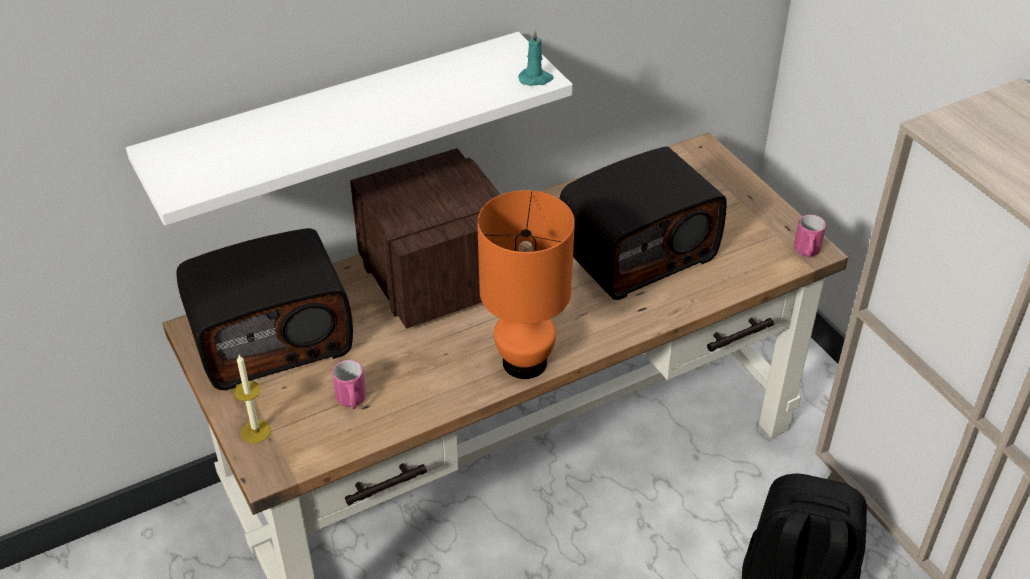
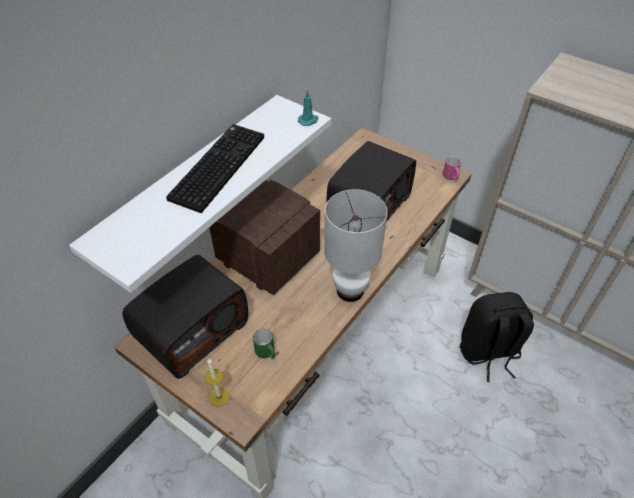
camera: 25 degrees left, 5 degrees up
pink mug [332,360,366,409] -> green mug [253,329,275,359]
orange table lamp [477,190,575,379] -> white table lamp [325,189,387,302]
none -> keyboard [166,124,264,213]

